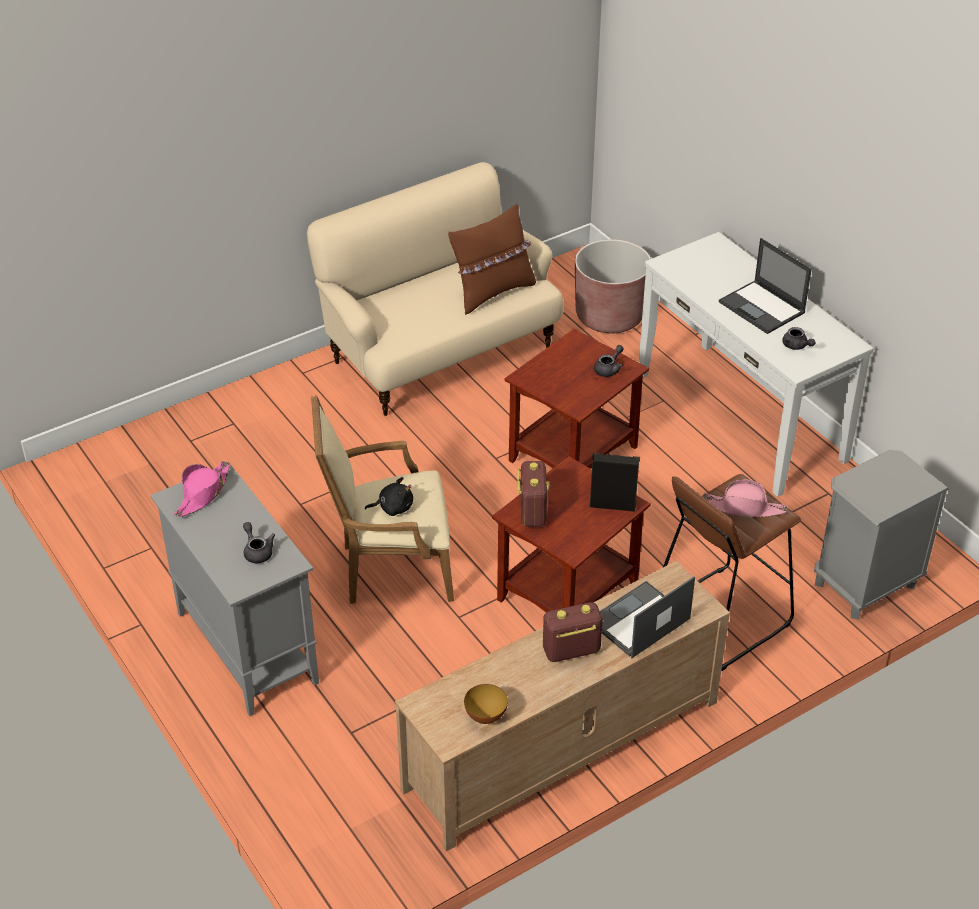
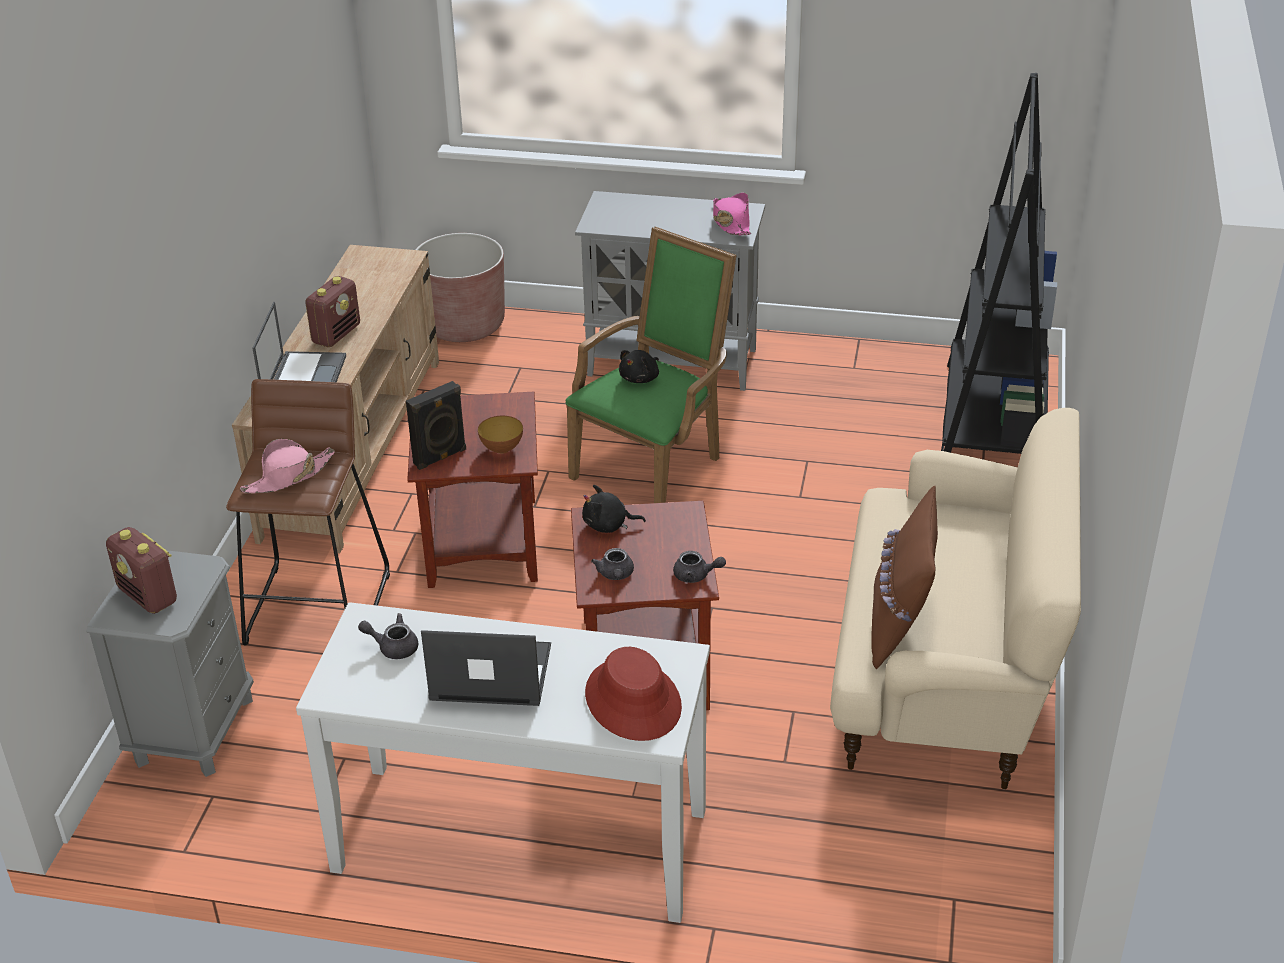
camera: 135 degrees right, 5 degrees down
grey teapot [243,522,275,563] -> grey teapot moved to [673,551,726,583]
beige armchair [311,395,454,604] -> green armchair [565,227,737,503]
bowl [464,684,508,724] -> bowl moved to [478,416,523,454]
radio [517,461,551,527] -> radio moved to [106,527,177,614]
brown planter [575,239,651,334] -> brown planter moved to [415,233,505,342]
none -> black plush toy [582,485,646,533]
none -> red hat [585,647,682,741]
none -> black bookcase [941,73,1057,454]

